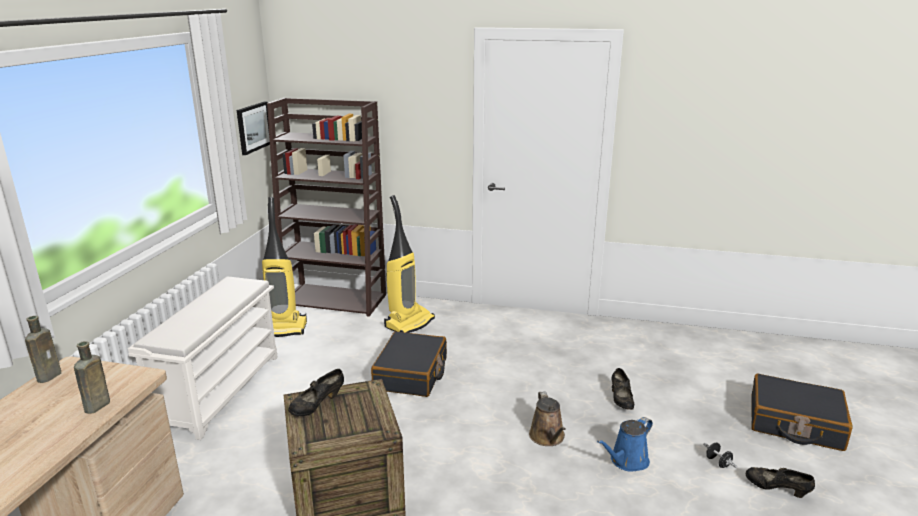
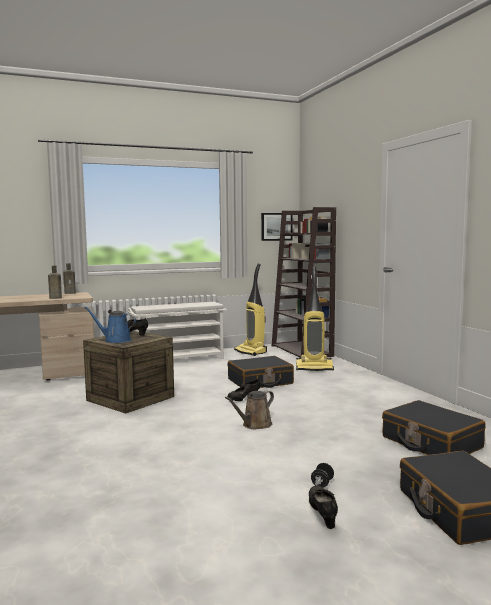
camera: 55 degrees right, 15 degrees down
blue watering can [597,417,653,472] -> blue watering can moved to [84,306,136,343]
black shoe [611,368,634,410] -> black shoe moved to [227,379,260,401]
none -> black suitcase [382,400,486,455]

